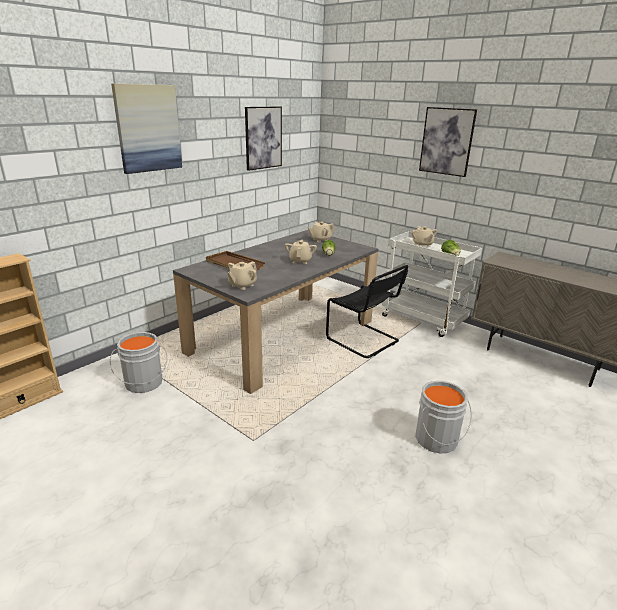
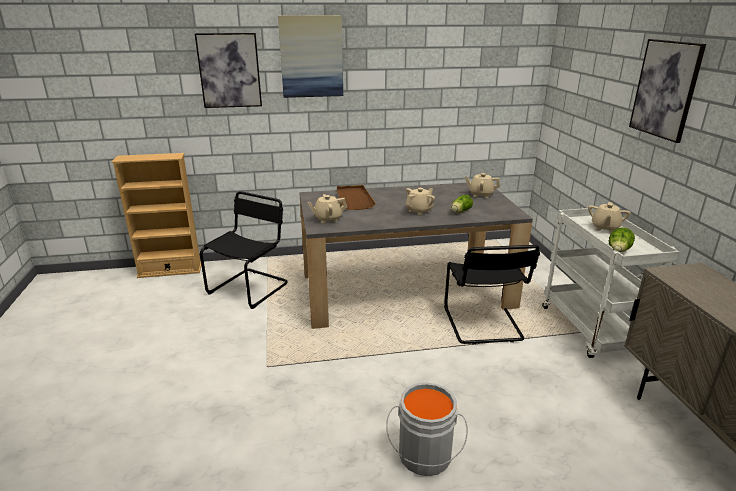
camera: 40 degrees right, 0 degrees up
grey bucket [110,332,167,393] -> black chair [200,191,288,309]
picture [245,106,282,171] -> picture moved to [195,33,262,108]

